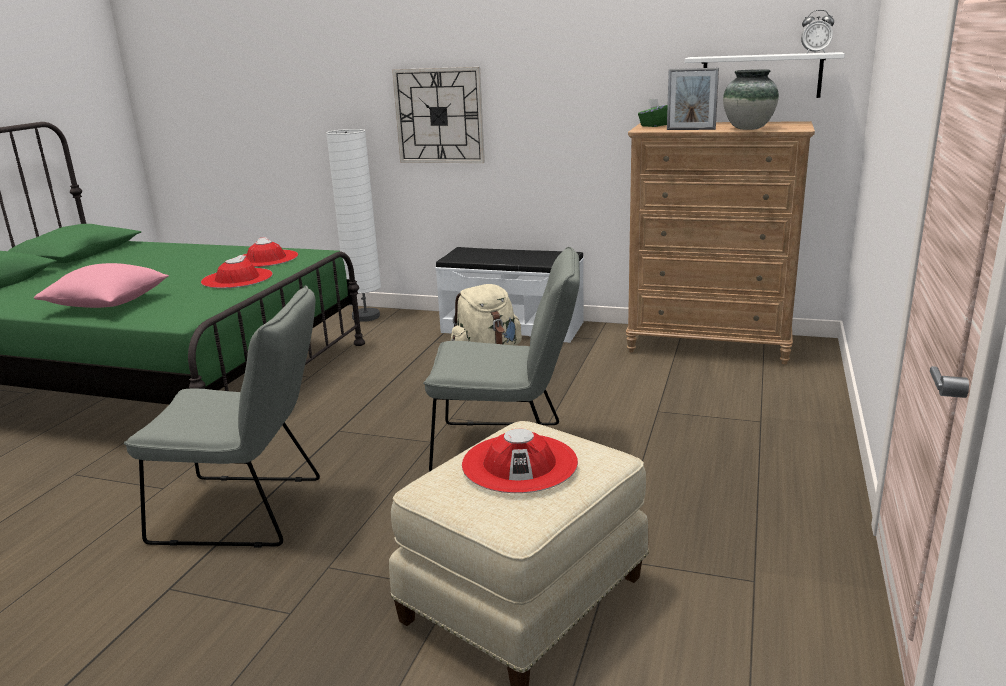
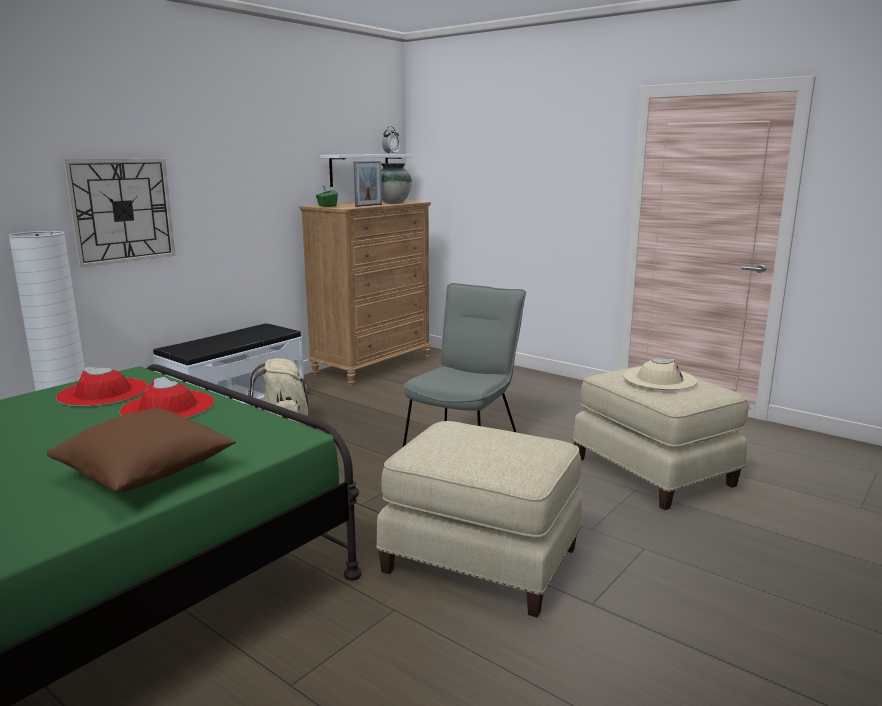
camera: 70 degrees left, 5 degrees down
pink pillow [34,263,169,308] -> brown pillow [47,409,236,492]
grey chair [124,286,320,547] -> beige ottoman [376,421,582,618]
red hat [462,429,578,493] -> beige hat [623,358,697,390]

